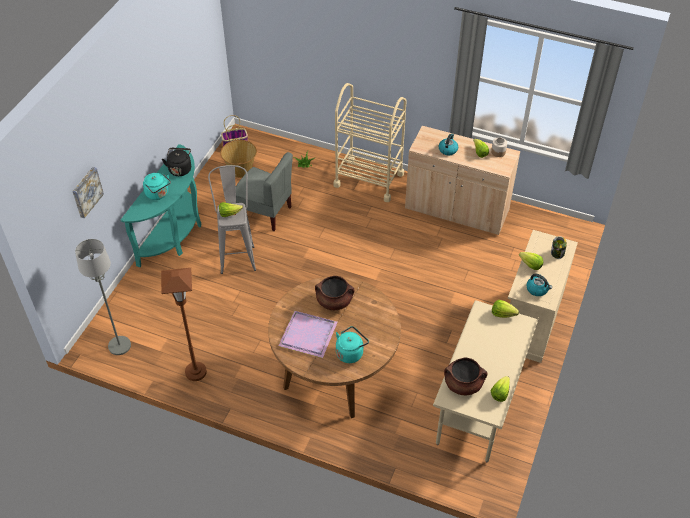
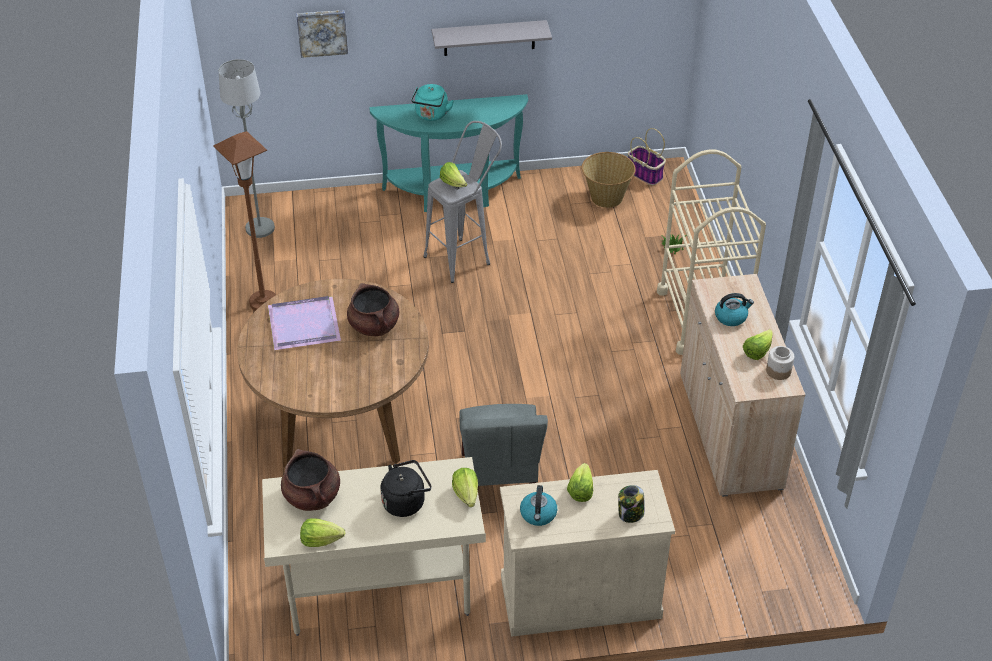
camera: 60 degrees right, 5 degrees down
black kettle [162,148,191,176] -> black kettle moved to [380,460,432,517]
grey chair [236,152,293,231] -> grey chair moved to [459,404,548,489]
turquoise kettle [336,326,369,363] -> none
none -> grey shelf [432,20,552,56]

